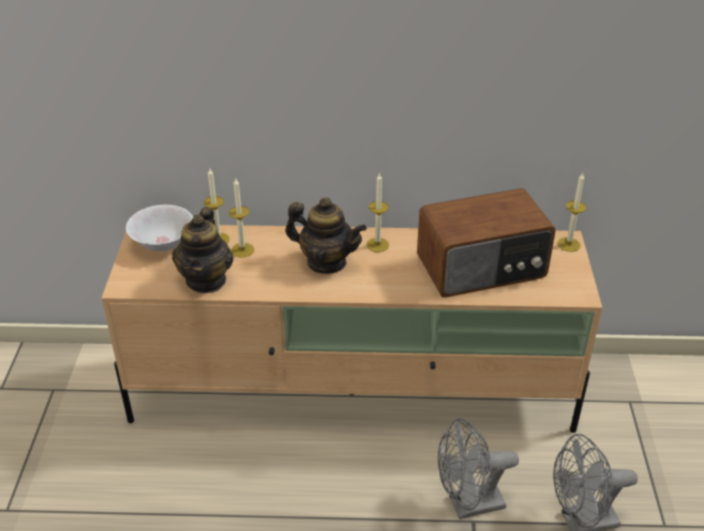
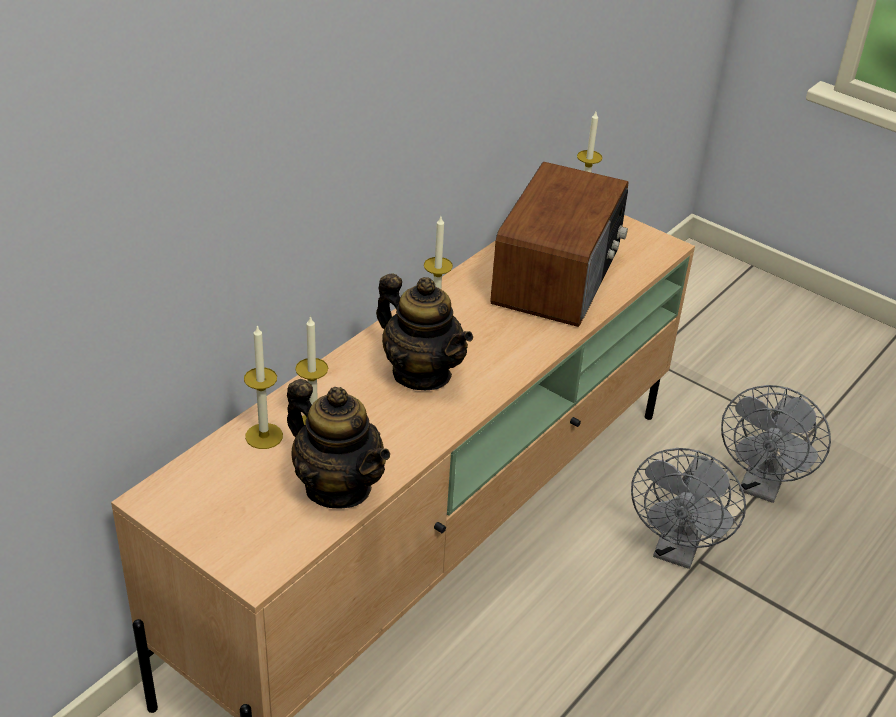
camera: 55 degrees left, 0 degrees up
white bowl [126,205,193,251] -> none
teapot [285,197,367,274] -> teapot turned 75 degrees clockwise [376,274,473,390]

